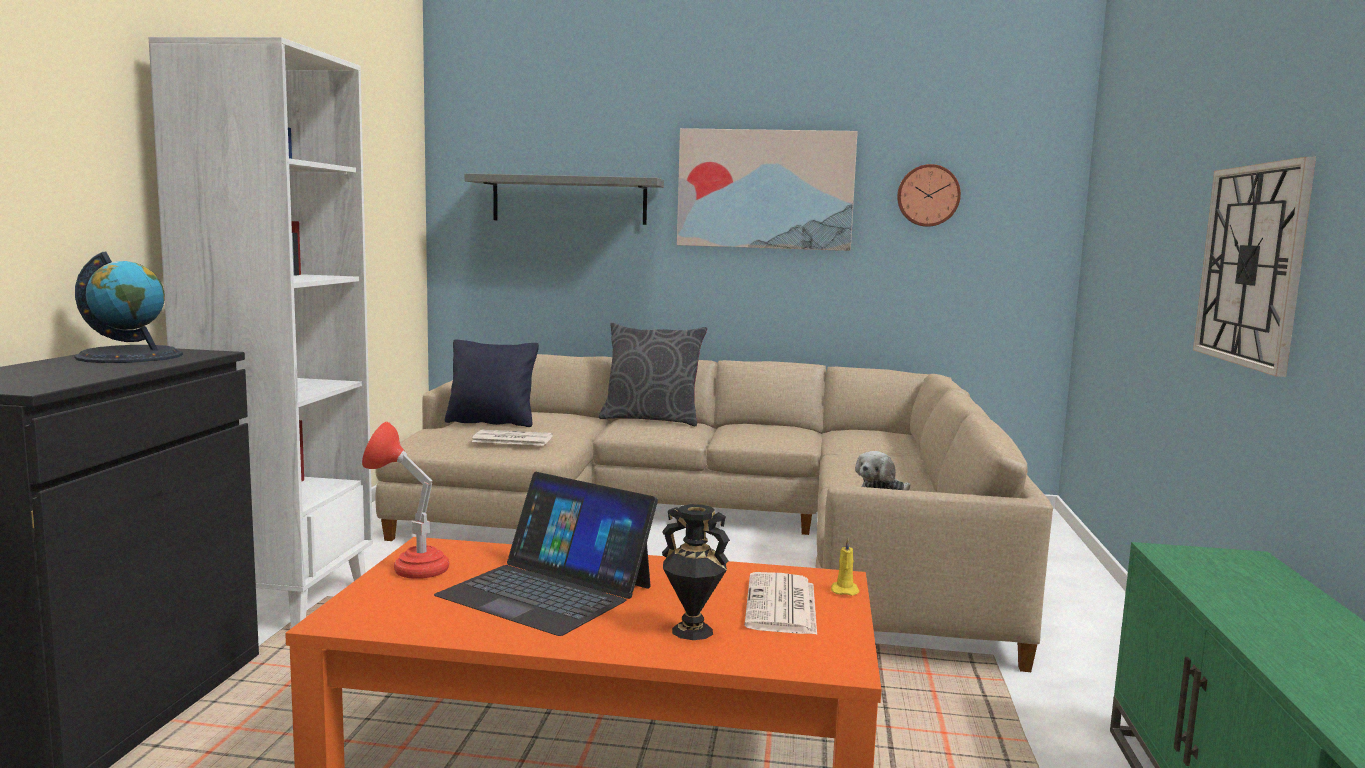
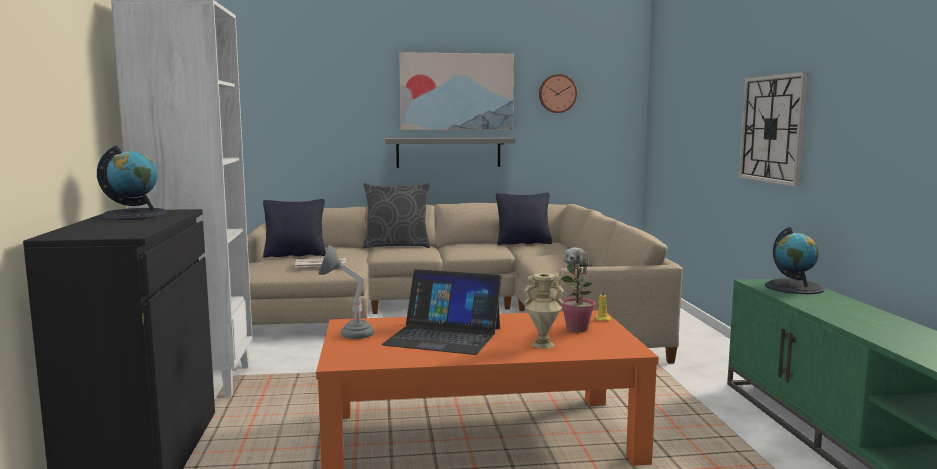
camera: 15 degrees left, 0 degrees up
red table lamp [362,422,449,579] -> grey table lamp [318,245,374,339]
grey shelf [464,173,664,225] -> grey shelf moved to [385,138,516,168]
black vase [662,504,730,640] -> beige vase [524,273,564,349]
newspaper [744,572,817,635] -> potted plant [561,264,596,332]
none -> black pillow [496,193,552,245]
none -> globe [765,227,825,294]

